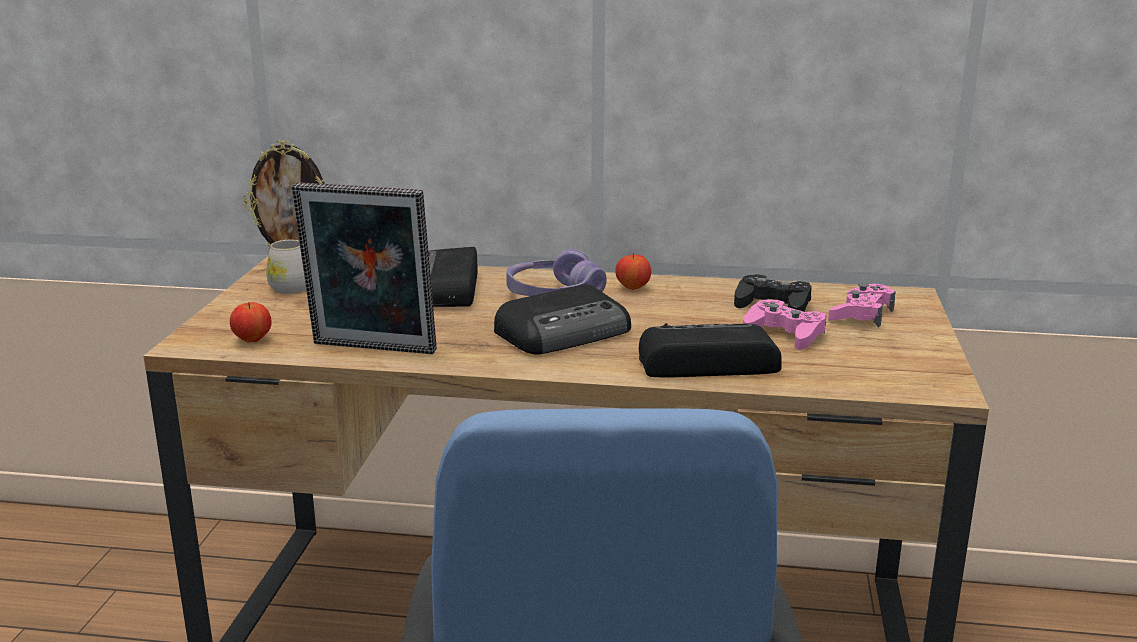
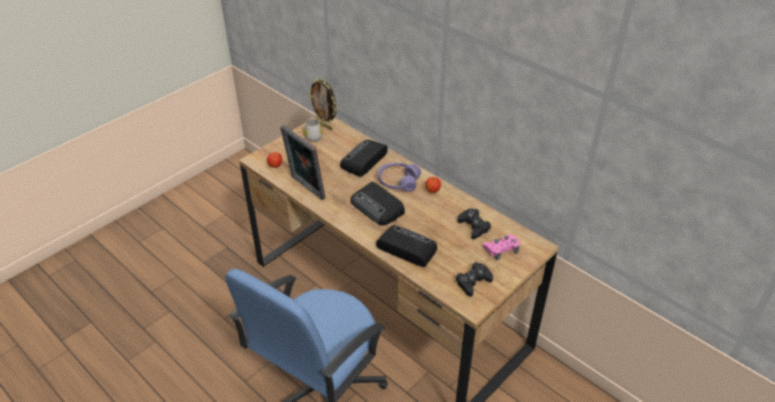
camera: 35 degrees right, 20 degrees up
radio [494,284,631,355] -> radio turned 45 degrees clockwise [351,182,405,226]
pink game controller [743,300,827,350] -> none
none -> black game controller [456,262,493,297]

